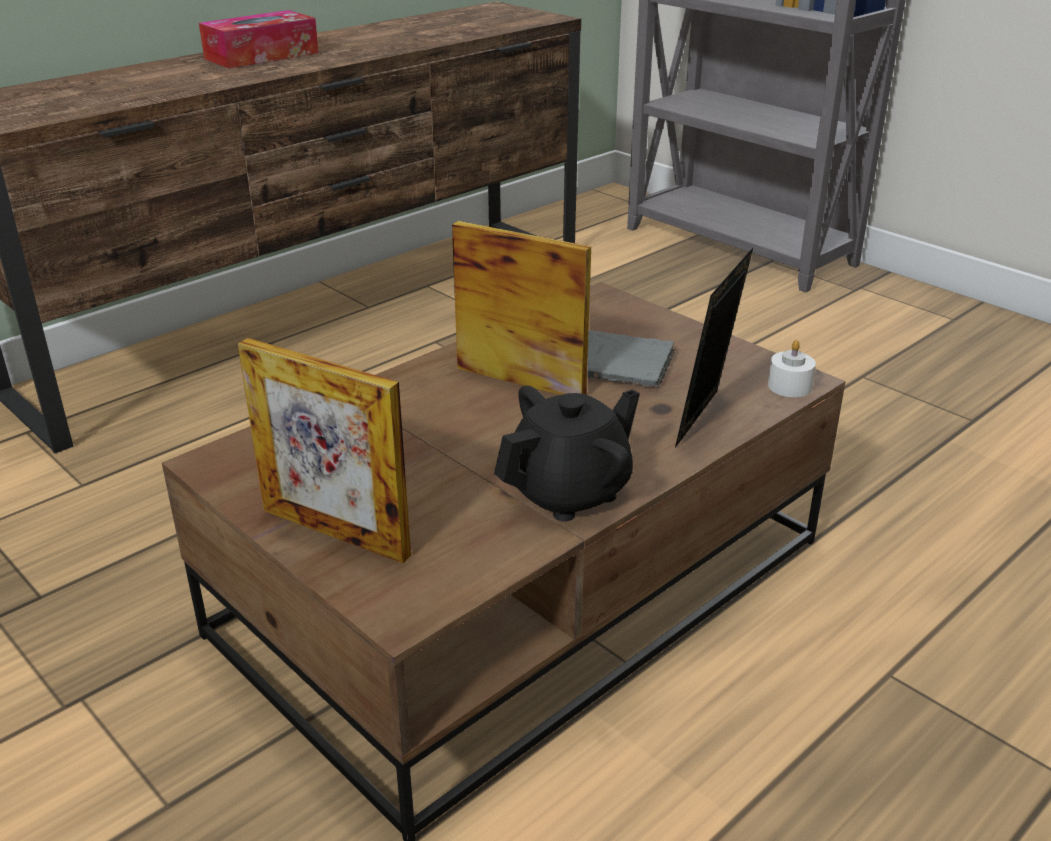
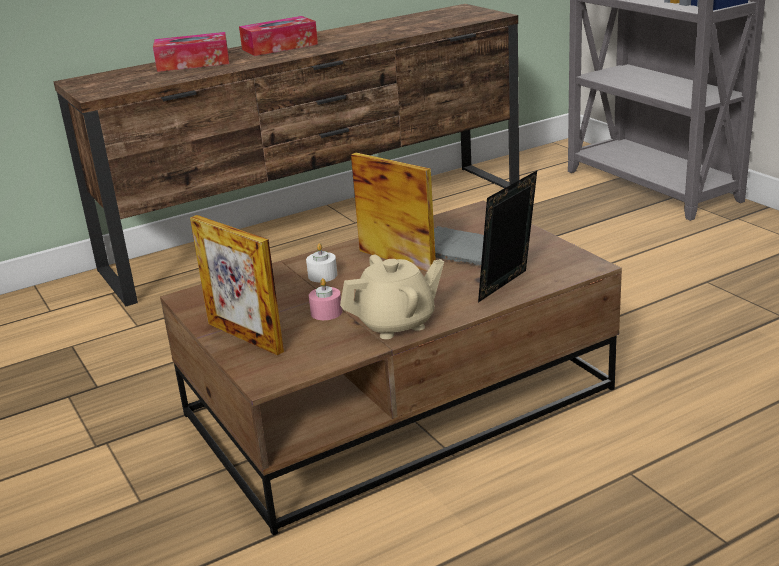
camera: 15 degrees right, 5 degrees down
black teapot [494,386,640,521] -> beige teapot [340,255,444,339]
white candle [768,340,816,397] -> white candle moved to [306,243,337,282]
none -> tissue box [153,32,229,72]
none -> pink candle [309,278,342,320]

